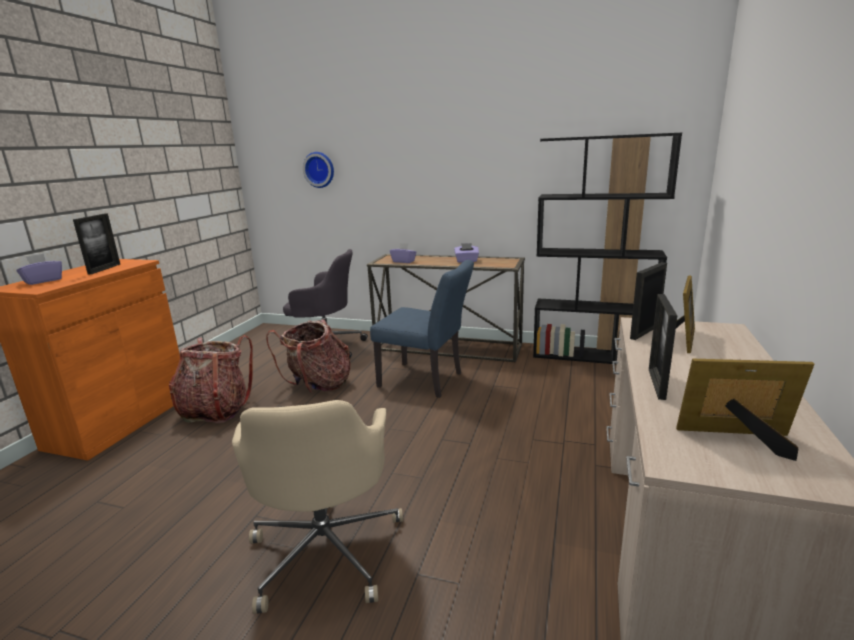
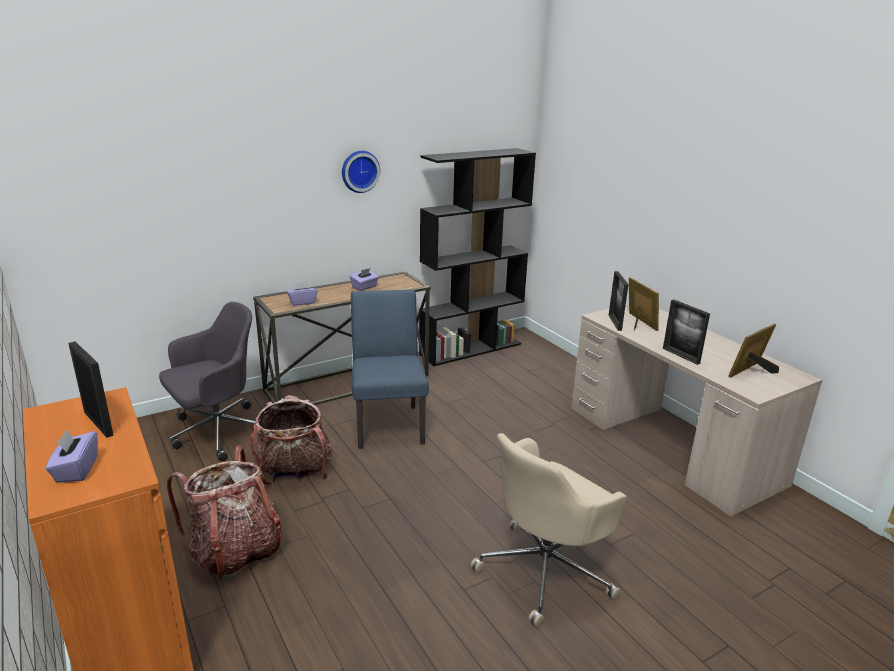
camera: 50 degrees left, 5 degrees up
beige office chair [232,400,403,614] -> beige office chair turned 105 degrees clockwise [471,433,627,627]
wall clock [303,152,334,188] -> wall clock moved to [342,151,380,193]
blue chair [370,260,474,398] -> blue chair turned 75 degrees counterclockwise [351,290,429,449]

